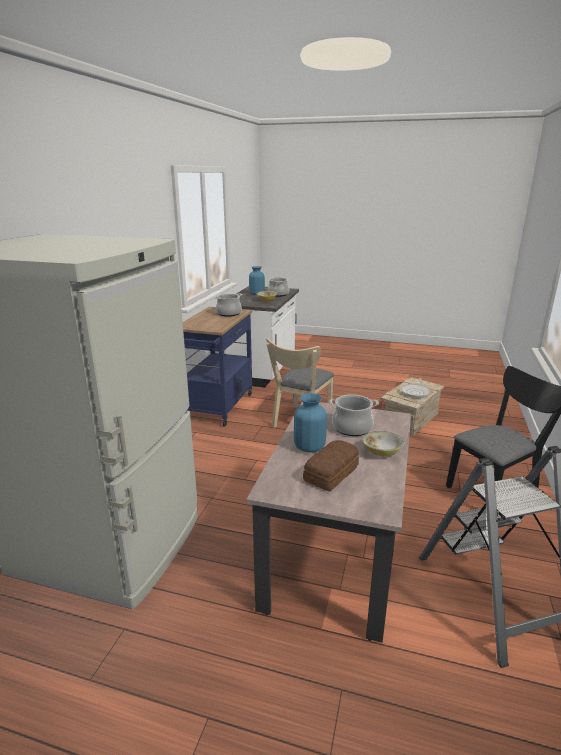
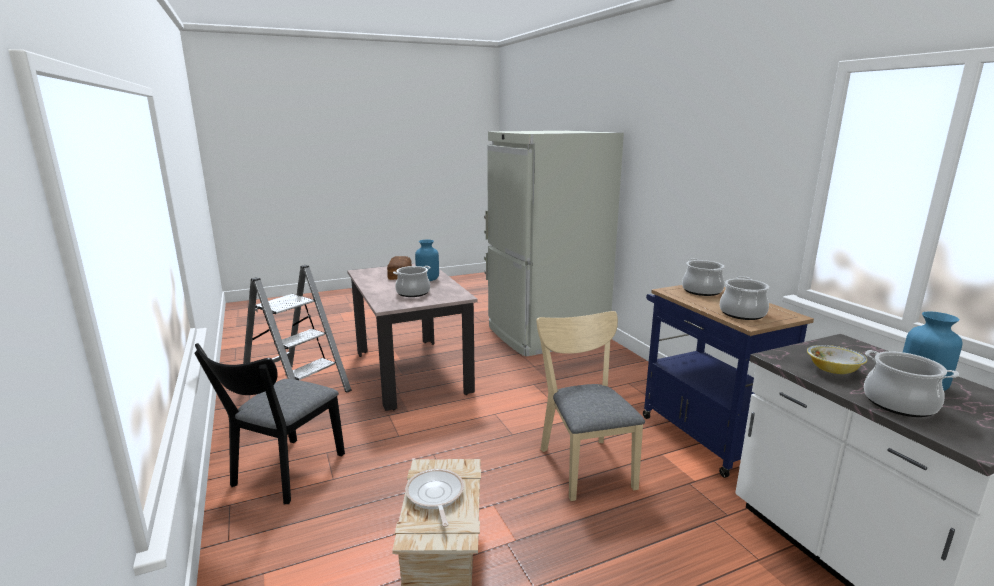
camera: 140 degrees right, 5 degrees down
bowl [362,431,405,457] -> none
none -> cooking pot [682,258,725,296]

